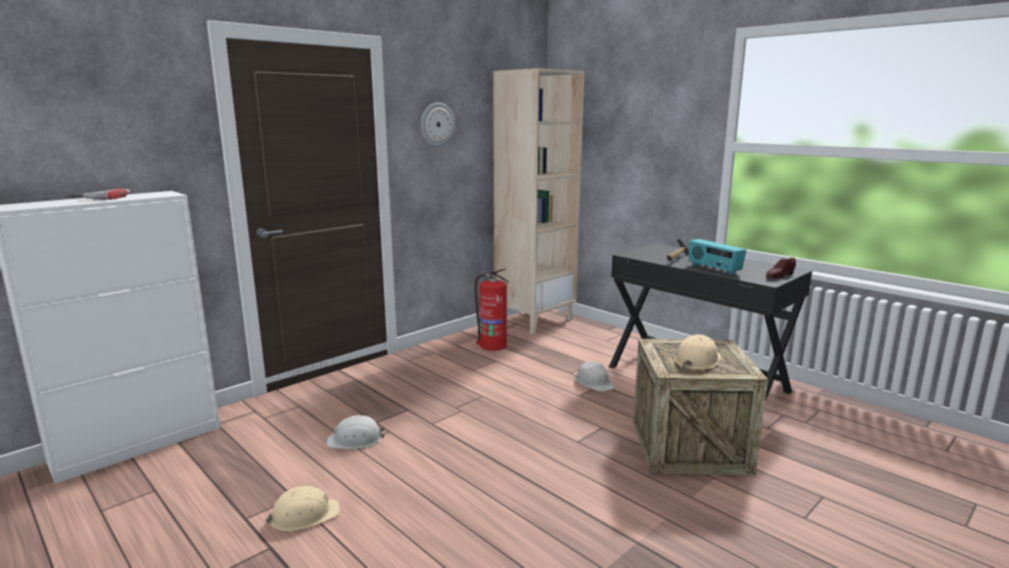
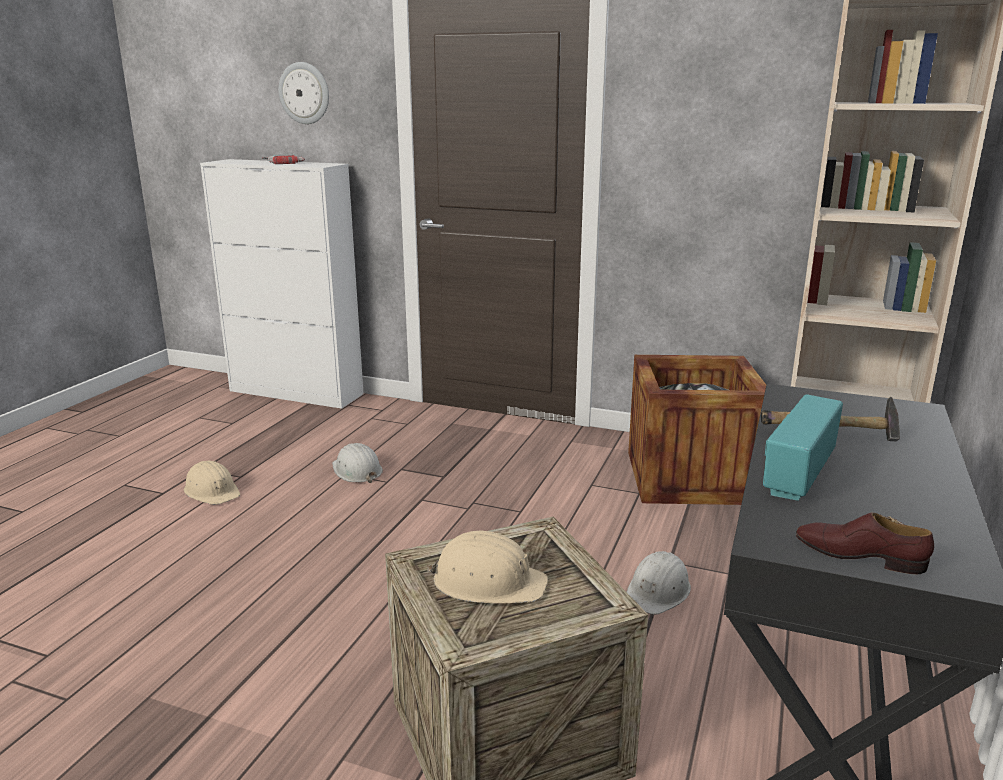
camera: 65 degrees right, 5 degrees up
wall clock [421,102,455,147] -> wall clock moved to [279,62,329,124]
fire extinguisher [474,269,509,351] -> crate [628,355,766,505]

